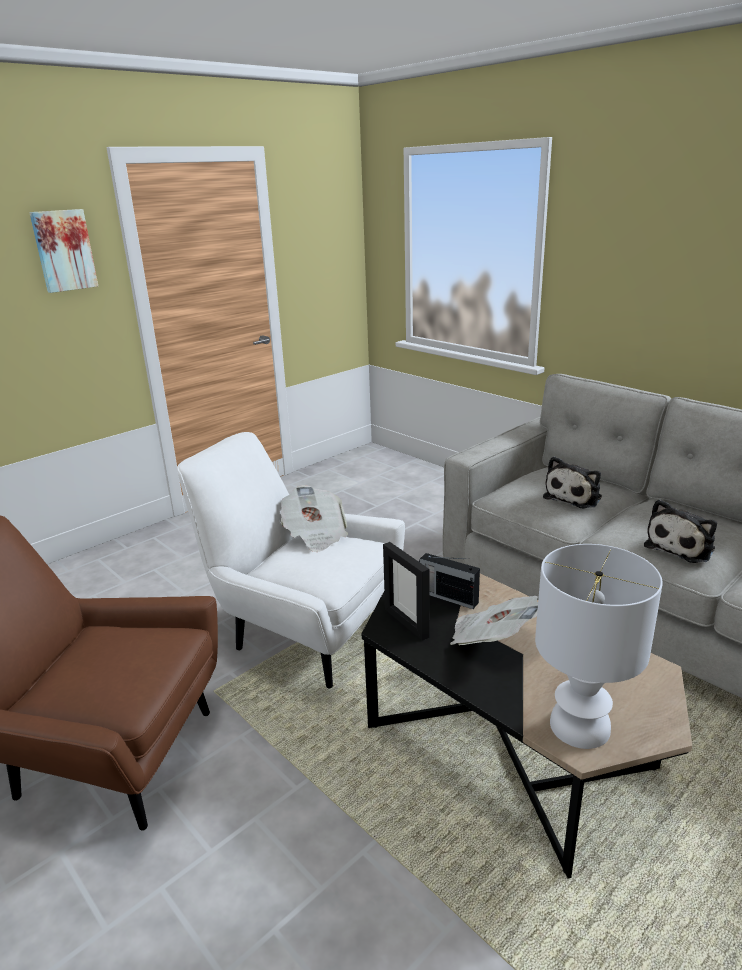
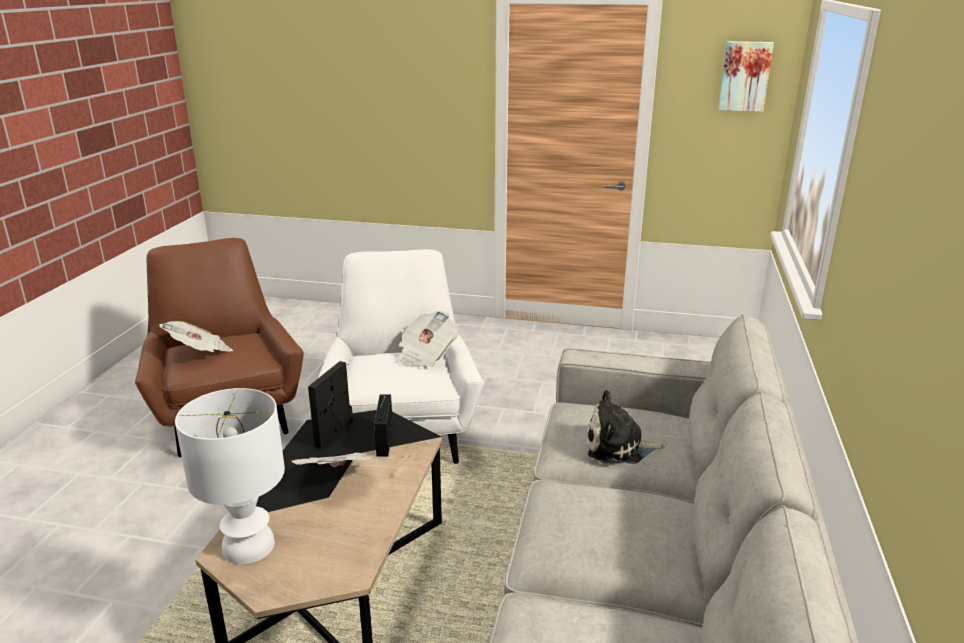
camera: 55 degrees right, 0 degrees up
picture [29,209,98,293] -> picture moved to [718,41,774,112]
plush toy [644,499,717,563] -> none
none -> newspaper [159,321,233,352]

